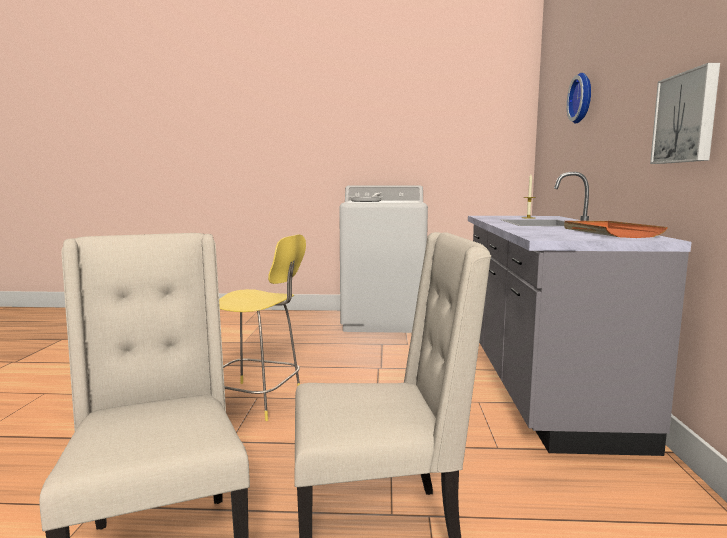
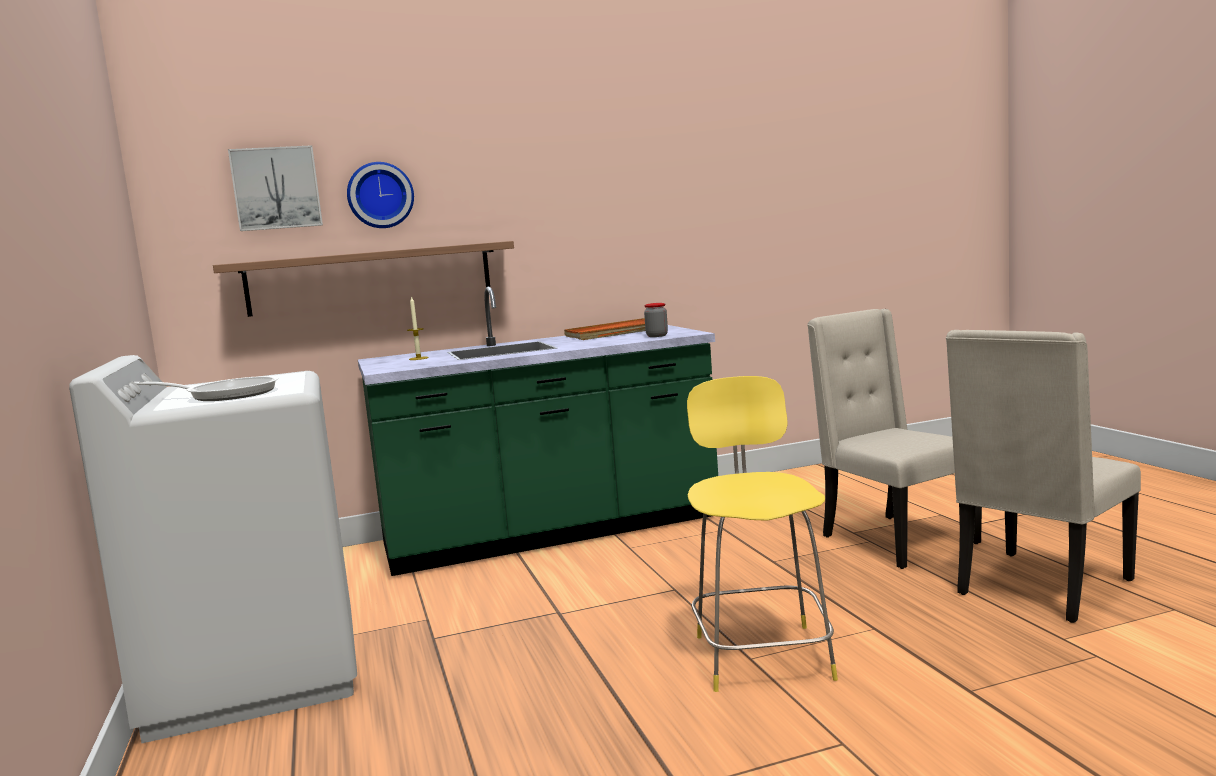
camera: 110 degrees left, 0 degrees up
grey counter [468,172,691,456] -> green counter [358,286,718,576]
picture [650,63,720,164] -> picture moved to [228,145,323,231]
none -> shelf [213,241,514,317]
none -> jar [644,303,668,337]

